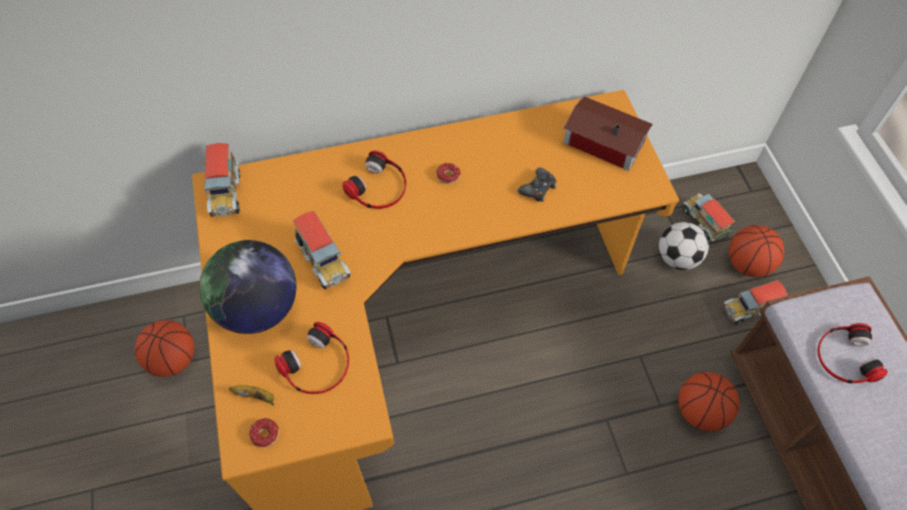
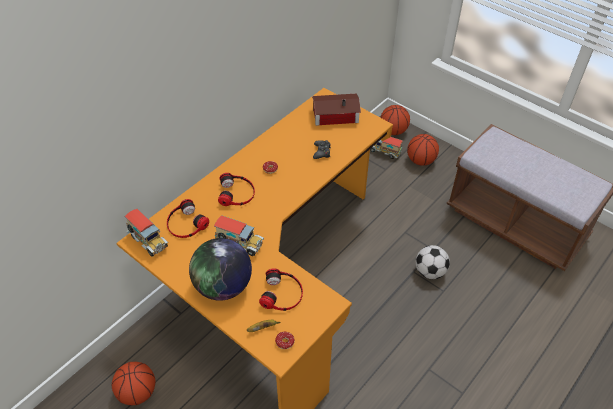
camera: 35 degrees left, 10 degrees down
football [659,222,709,270] -> football moved to [415,245,450,279]
basketball [678,372,739,431] -> basketball moved to [380,105,410,135]
toy truck [723,280,788,324] -> none
headphones [818,323,888,383] -> headphones moved to [167,199,209,238]

